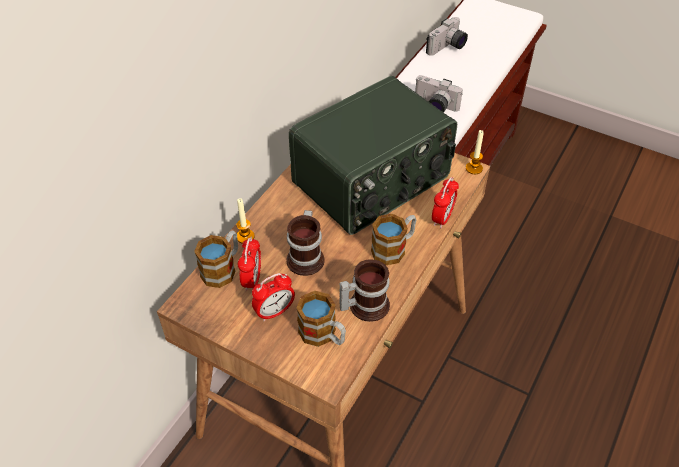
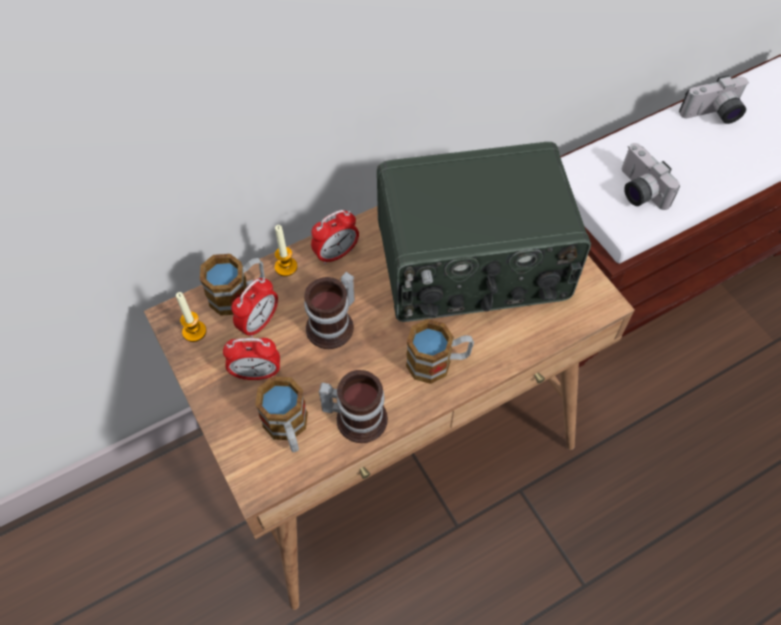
camera: 30 degrees right, 10 degrees up
alarm clock [432,177,459,228] -> alarm clock moved to [311,210,359,265]
candle [466,130,484,174] -> candle moved to [176,292,206,342]

